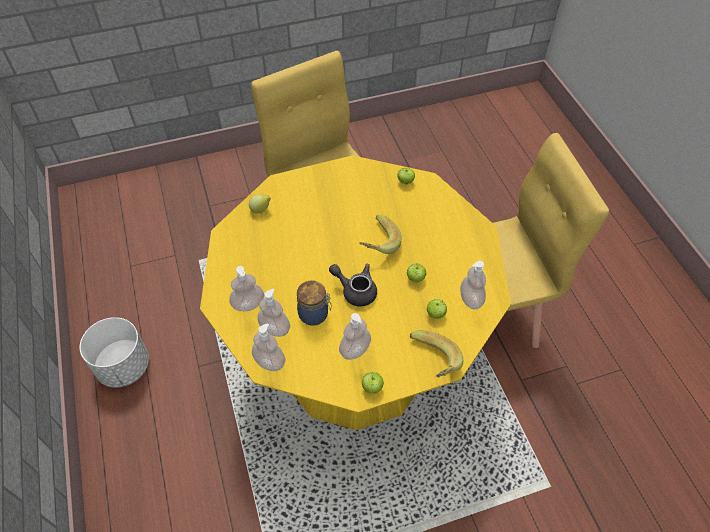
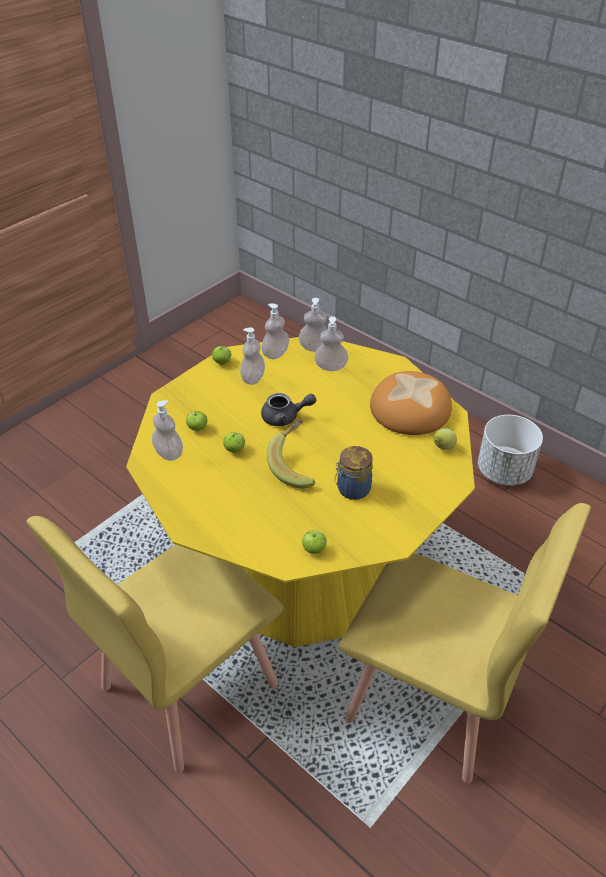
camera: 150 degrees right, 10 degrees down
soap dispenser [229,266,264,311] -> soap dispenser moved to [261,304,289,359]
jar [297,281,332,326] -> jar moved to [335,446,373,500]
banana [410,330,463,377] -> none
none -> bread [370,371,452,435]

